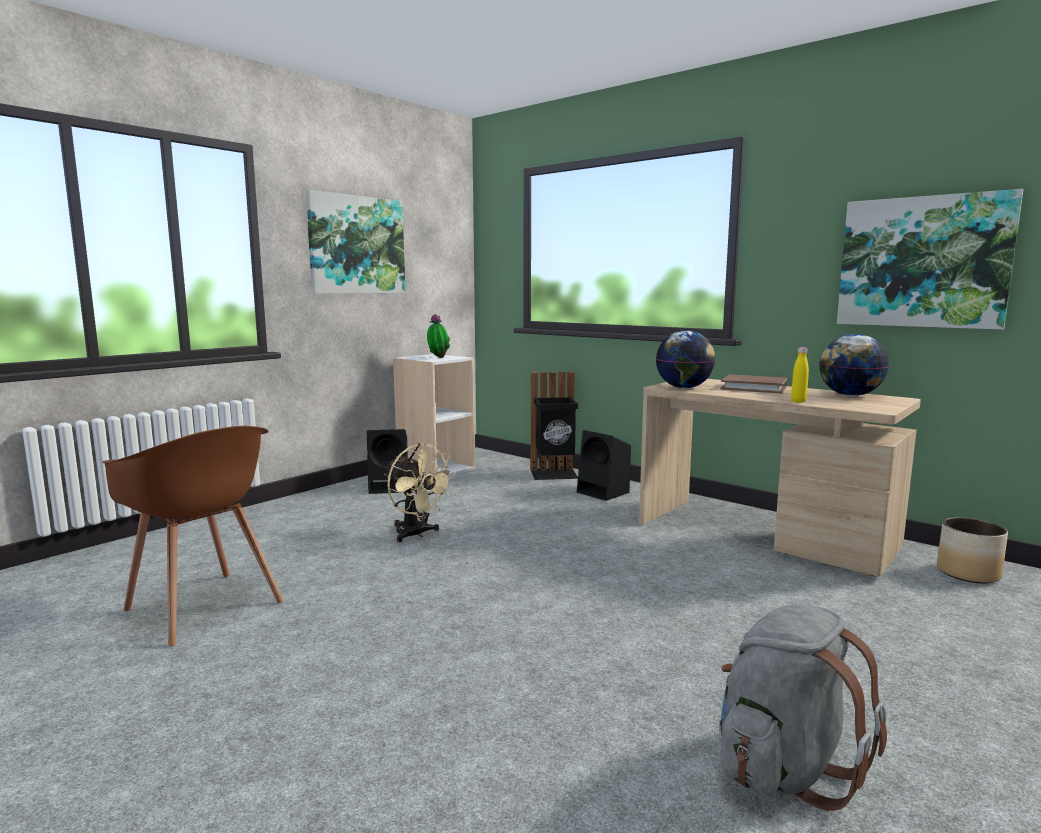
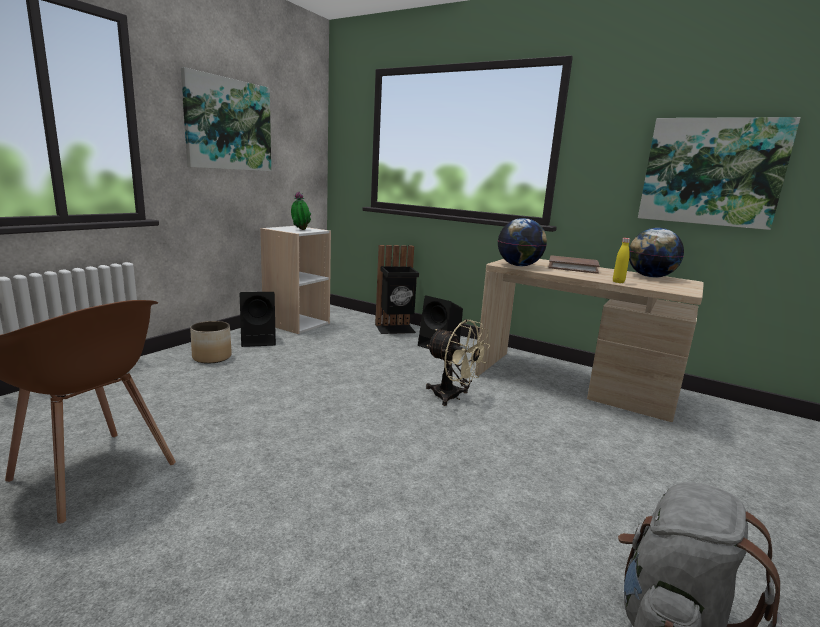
camera: 10 degrees left, 5 degrees up
beige fan [384,443,456,542] -> beige fan moved to [426,319,491,406]
planter [937,517,1008,584] -> planter moved to [190,321,232,364]

